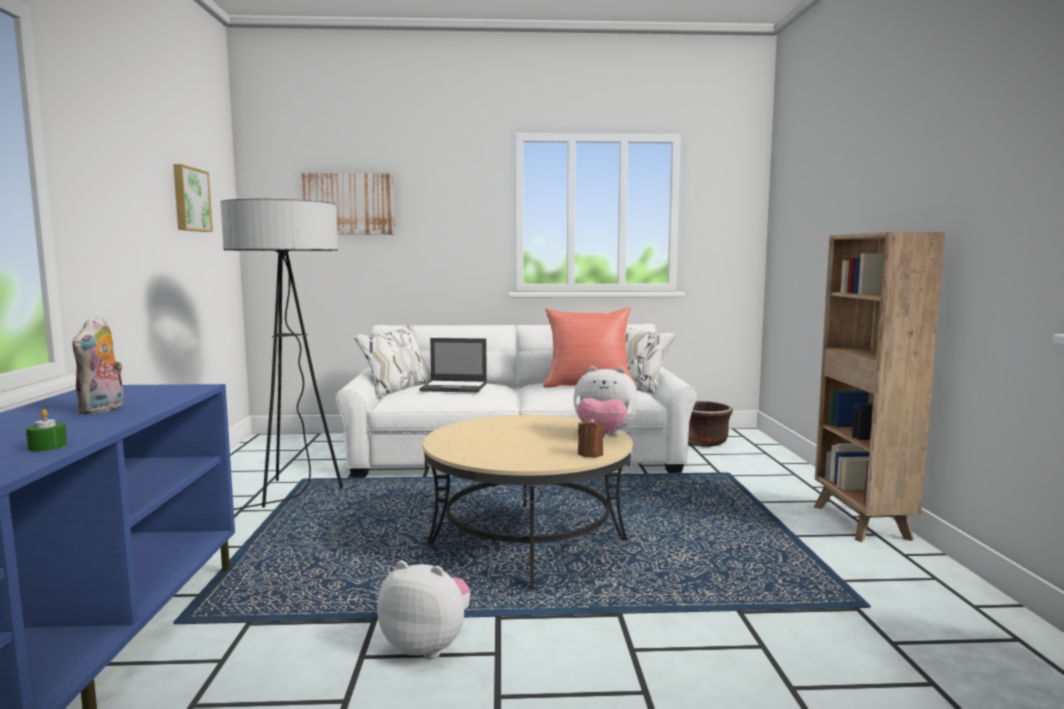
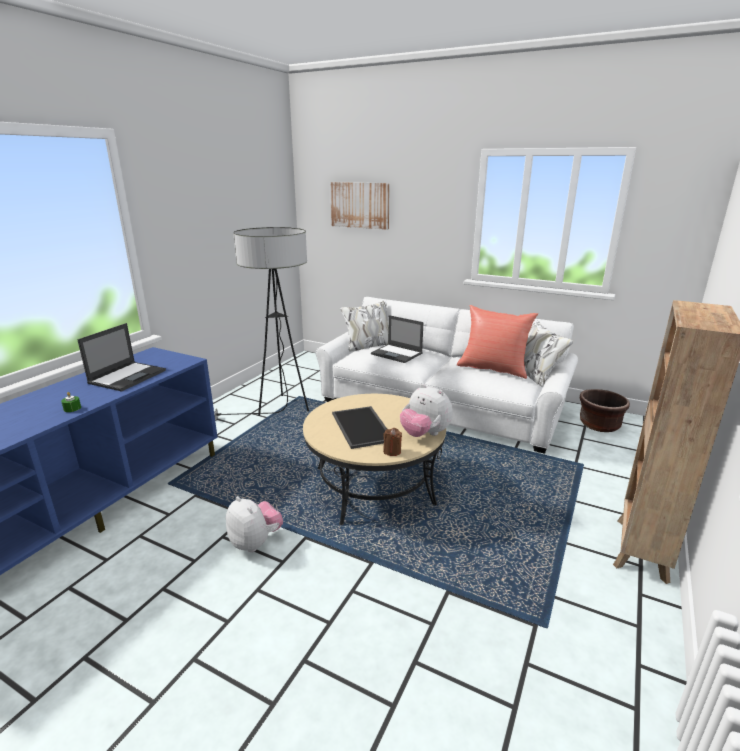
camera: 30 degrees right, 15 degrees up
plush toy [72,316,124,414] -> laptop [77,323,166,392]
picture [173,164,213,232] -> none
none -> tray [332,406,387,449]

